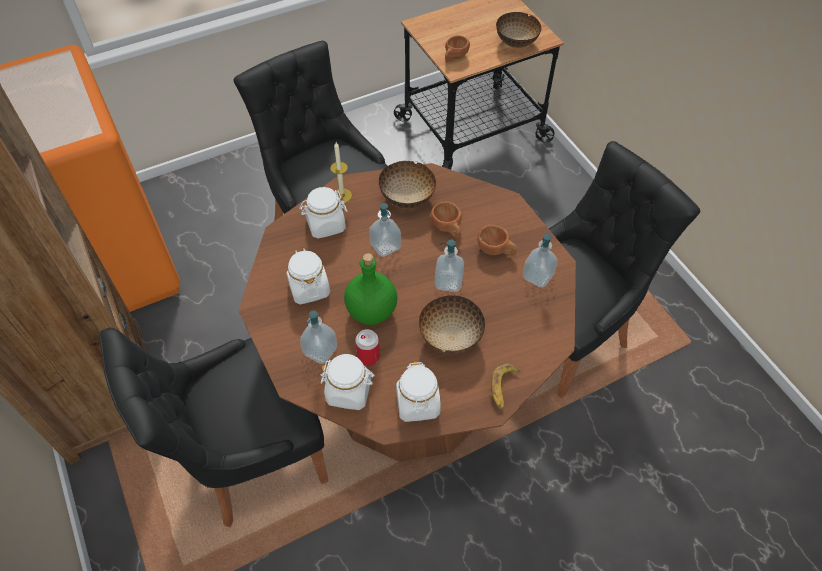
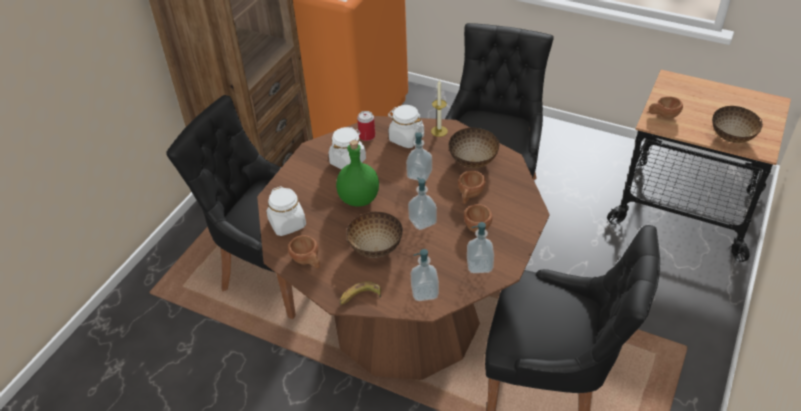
camera: 55 degrees right, 10 degrees down
soap dispenser [300,310,337,364] -> soap dispenser moved to [411,249,439,301]
can [355,329,380,366] -> can moved to [357,111,375,141]
white jar [396,361,441,422] -> brown cup [288,235,320,269]

